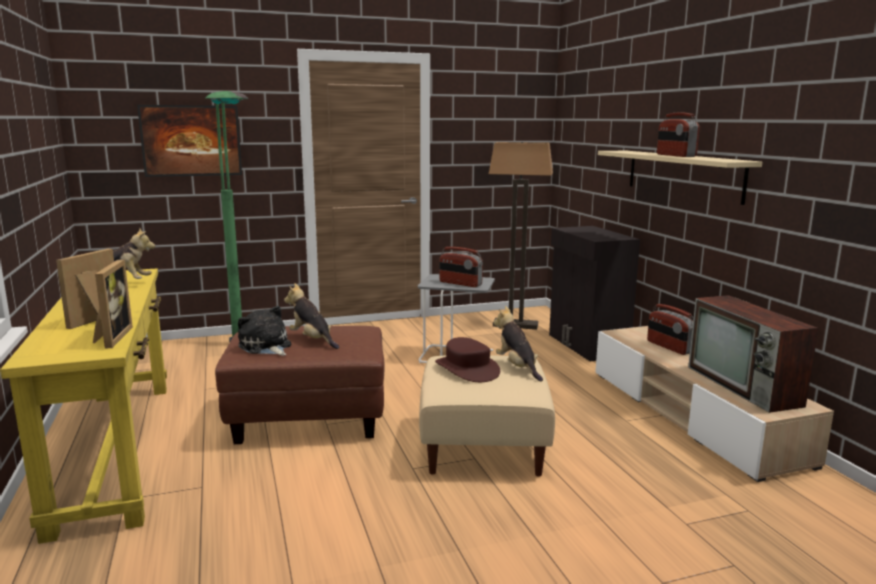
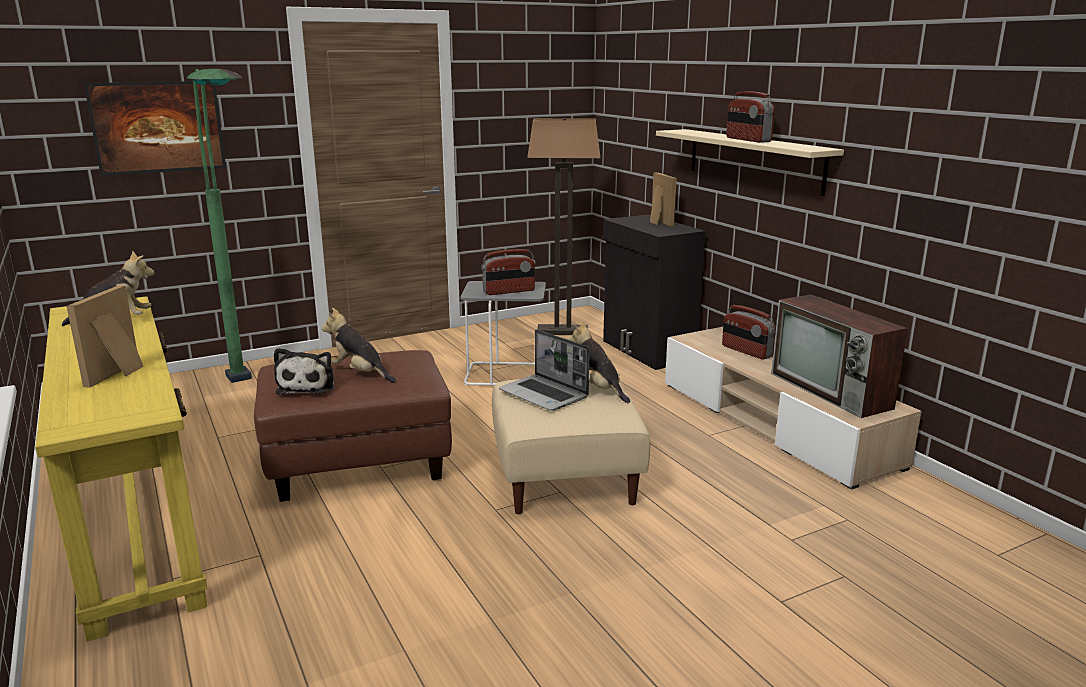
camera: 10 degrees left, 5 degrees up
picture frame [93,259,133,348] -> picture frame moved to [650,172,677,227]
plush toy [238,306,291,356] -> plush toy turned 135 degrees counterclockwise [274,348,334,395]
brown hat [435,337,500,382] -> laptop [499,329,590,411]
radio [440,247,483,287] -> radio turned 45 degrees counterclockwise [481,249,536,295]

